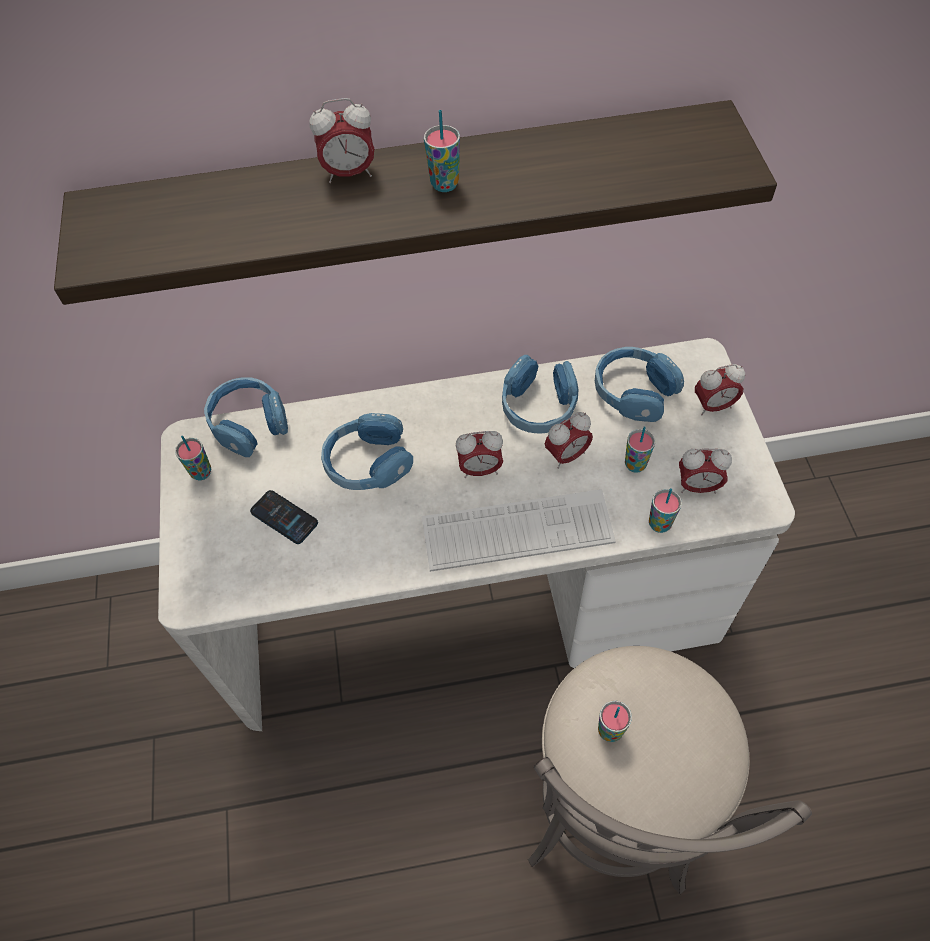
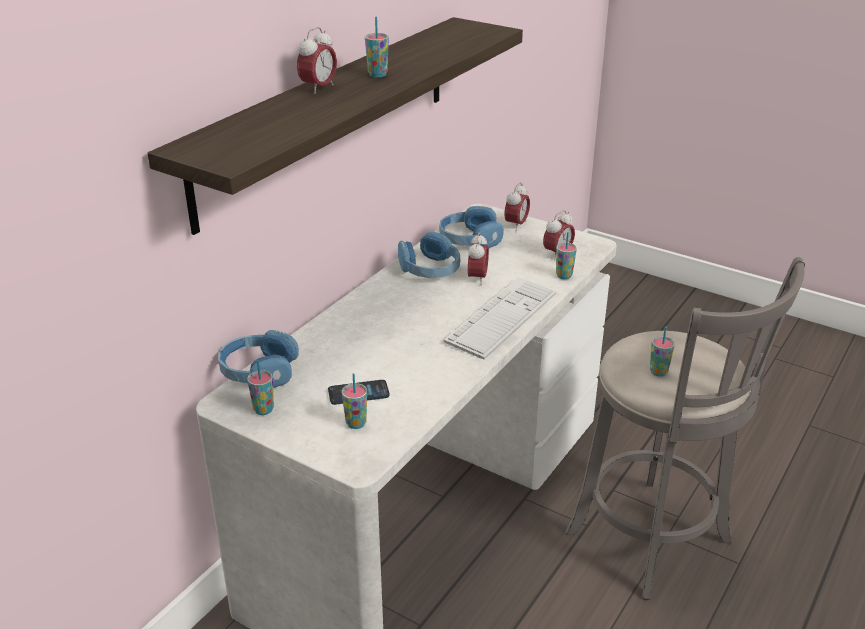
camera: 50 degrees left, 25 degrees down
blue headphones [321,413,413,490] -> none
alarm clock [456,431,503,478] -> none
cup [625,426,655,473] -> cup moved to [342,373,367,429]

